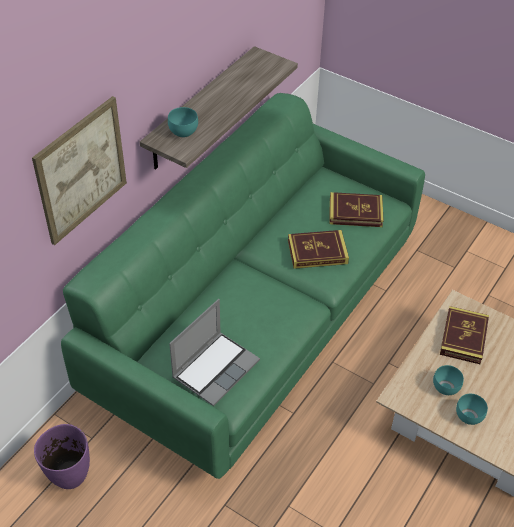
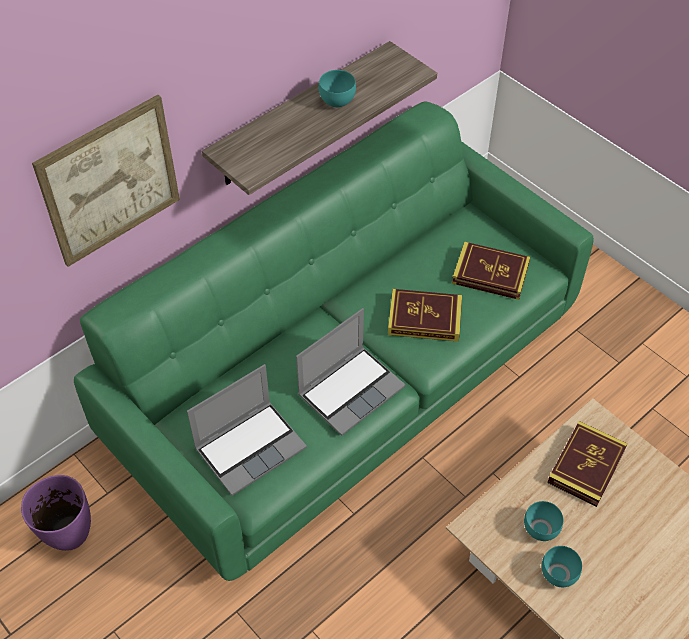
camera: 15 degrees right, 5 degrees up
turquoise bowl [168,107,198,138] -> turquoise bowl moved to [319,70,356,108]
none -> laptop [296,308,405,436]

